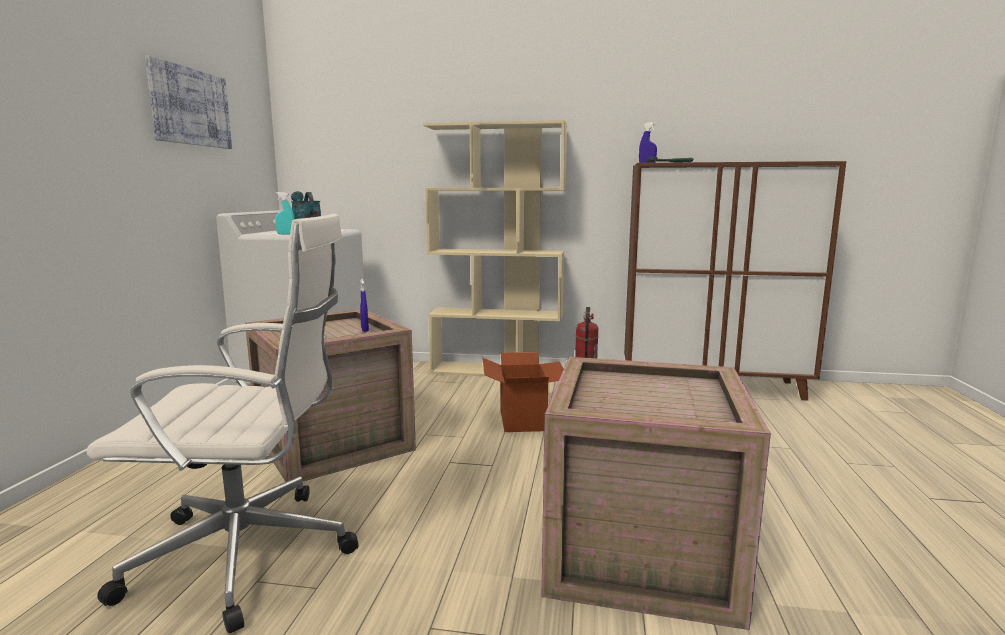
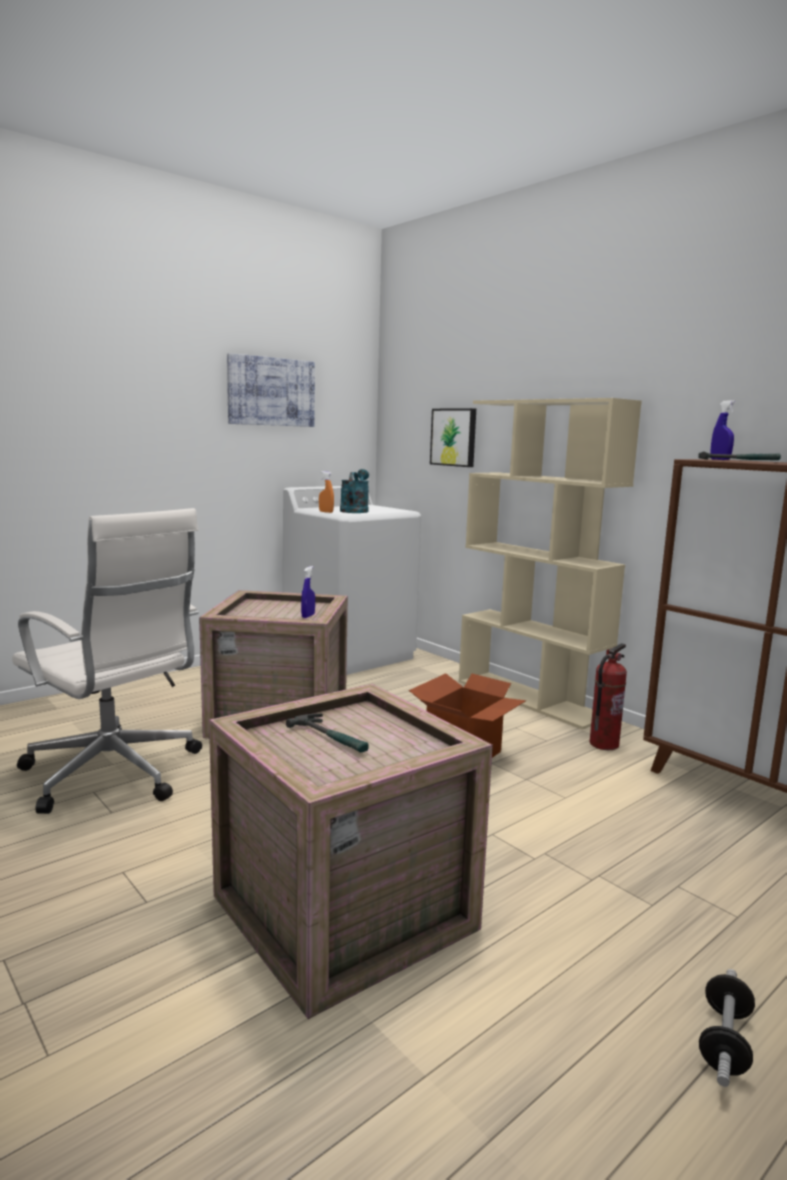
camera: 40 degrees right, 0 degrees up
turquoise spray bottle [275,192,294,235] -> orange spray bottle [319,471,334,513]
none -> hammer [286,713,369,753]
none -> picture [430,408,476,467]
none -> dumbbell [699,969,755,1087]

